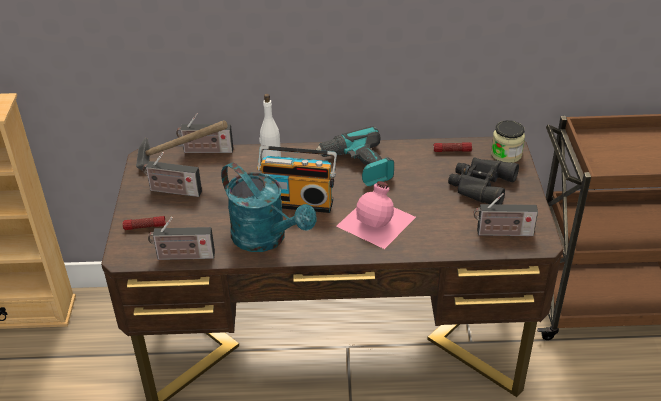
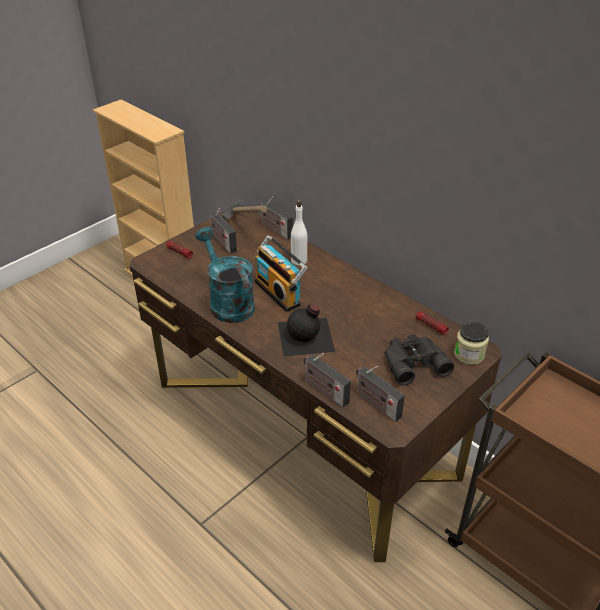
camera: 45 degrees right, 0 degrees up
radio [148,217,215,260] -> radio moved to [303,353,351,407]
turquoise watering can [221,162,316,252] -> turquoise watering can turned 150 degrees clockwise [195,227,255,323]
power drill [316,126,394,186] -> none
pink bottle [336,181,416,249] -> black bottle [278,304,335,357]

